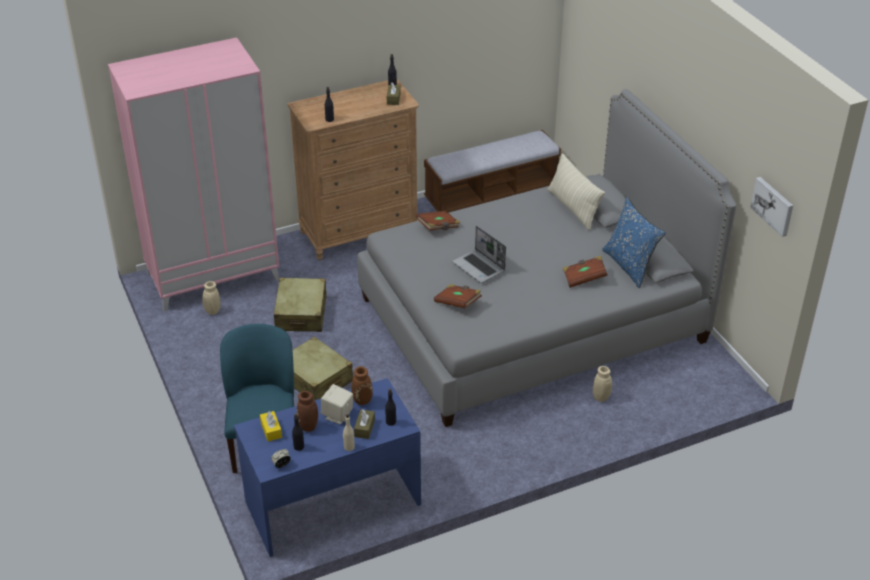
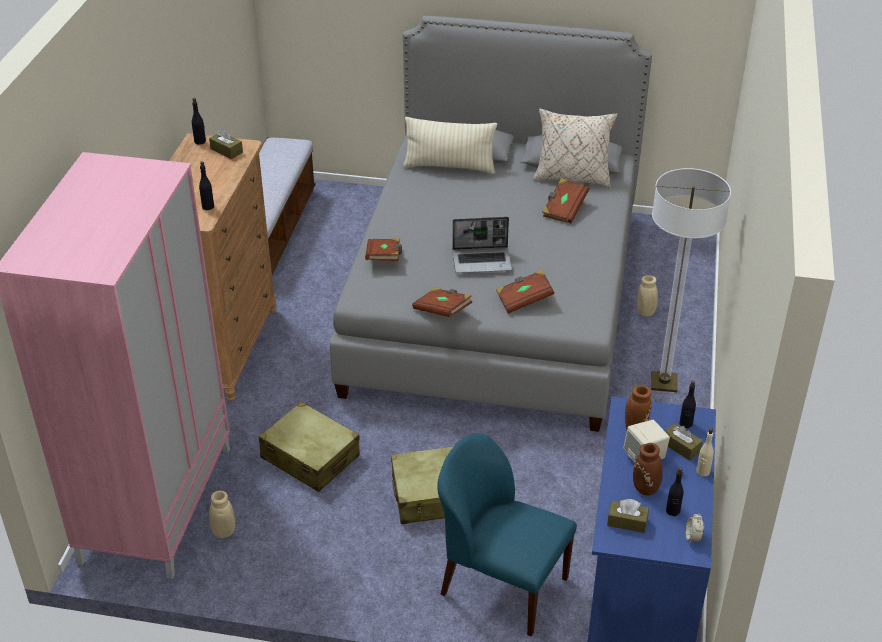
camera: 55 degrees left, 0 degrees up
yellow tissue box [260,411,282,441] -> brown tissue box [607,499,649,533]
blue pillow [602,197,666,288] -> beige pillow [533,108,617,188]
picture [750,177,793,237] -> none
none -> brown book [412,287,472,317]
none -> floor lamp [651,168,731,392]

